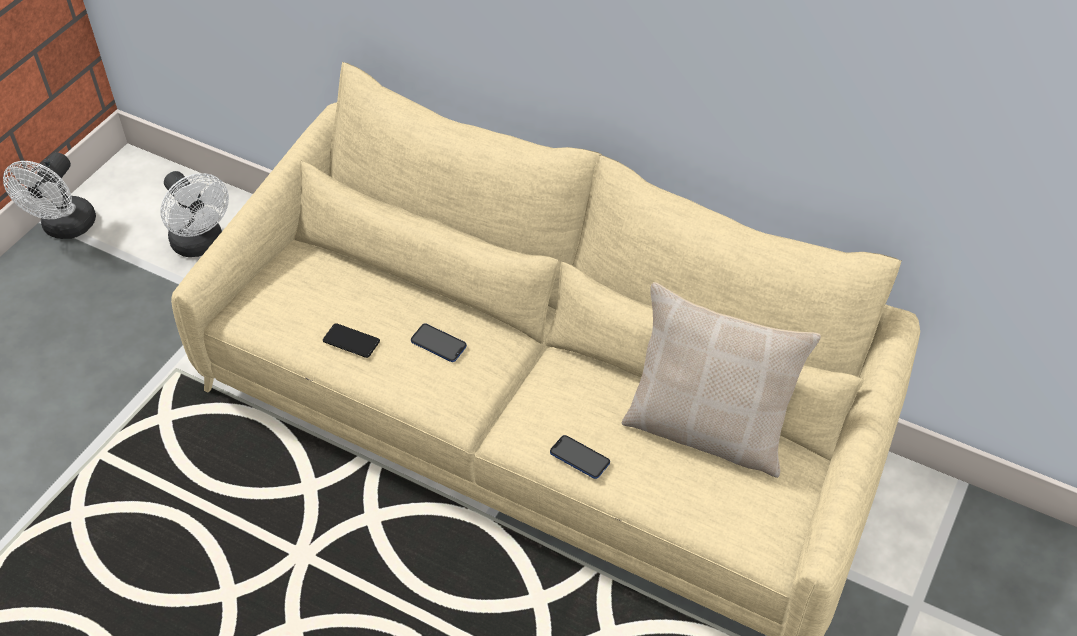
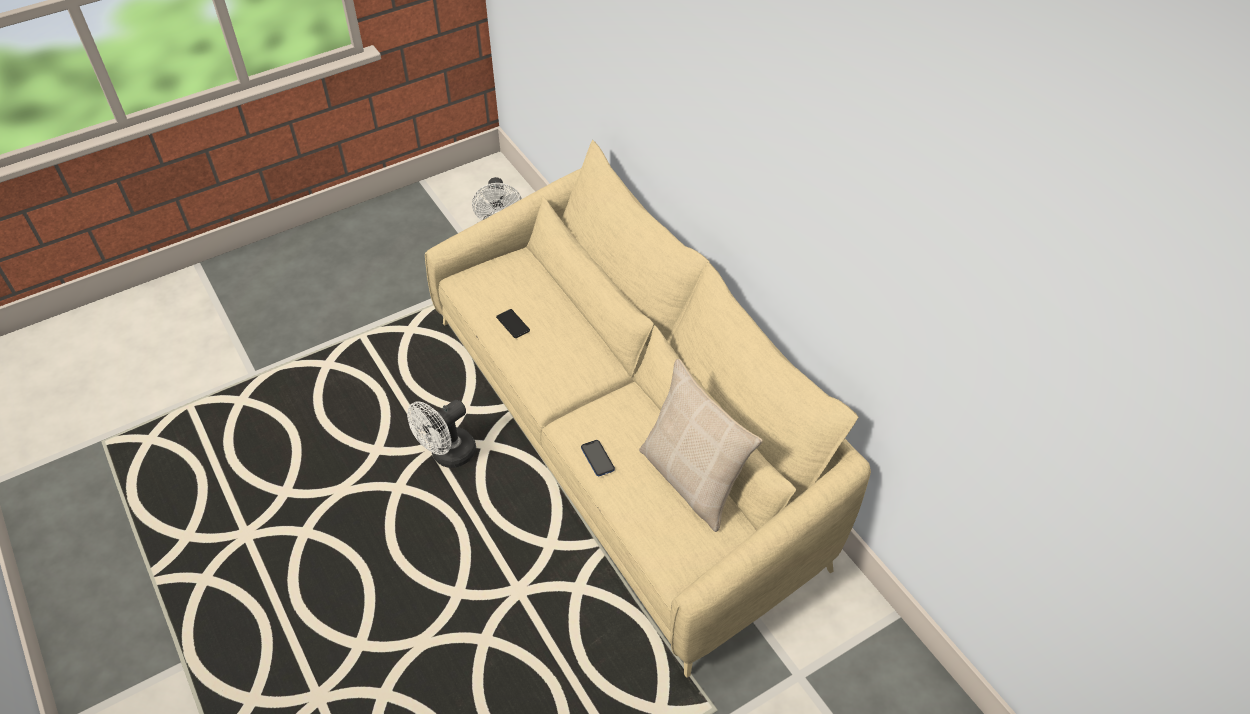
camera: 30 degrees right, 0 degrees up
white fan [3,153,96,239] -> white fan moved to [407,400,476,468]
phone [411,323,467,362] -> none

